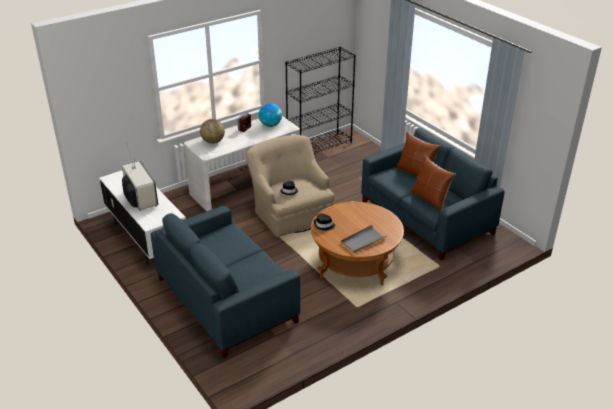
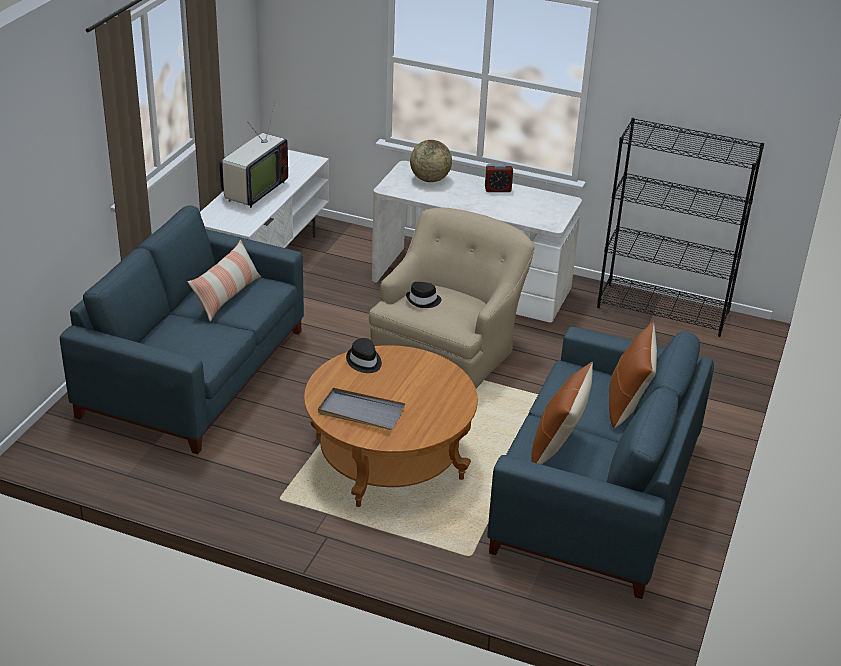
camera: 55 degrees right, 0 degrees up
globe [259,103,282,127] -> none
none -> pillow [188,240,261,322]

